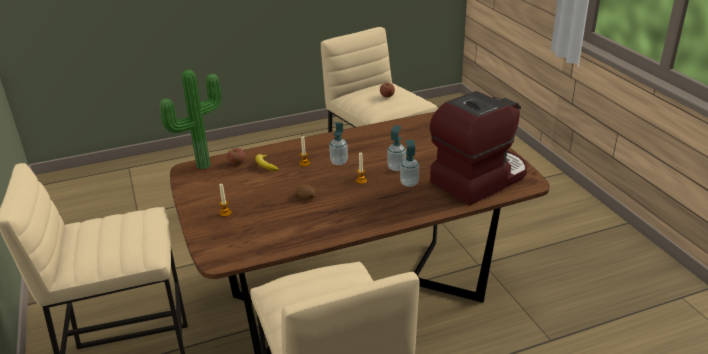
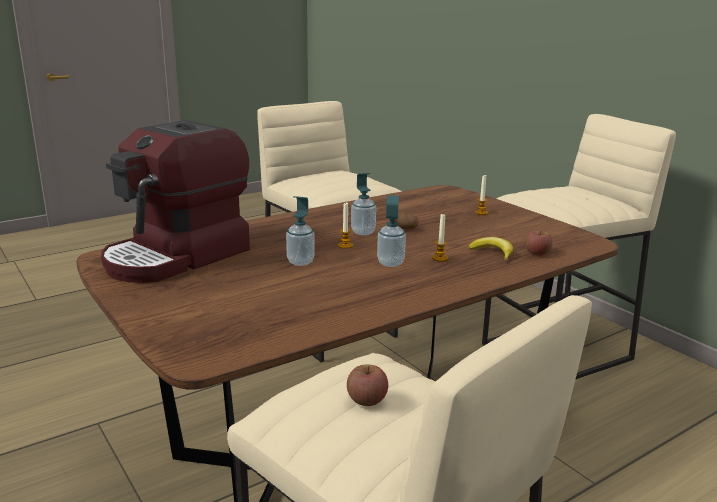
camera: 165 degrees right, 10 degrees down
potted plant [159,70,222,169] -> none
soap dispenser [400,140,419,187] -> soap dispenser moved to [351,173,376,235]

